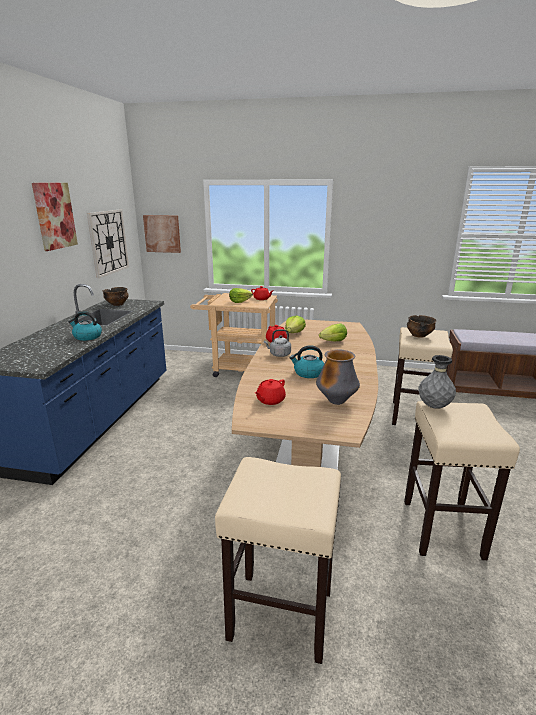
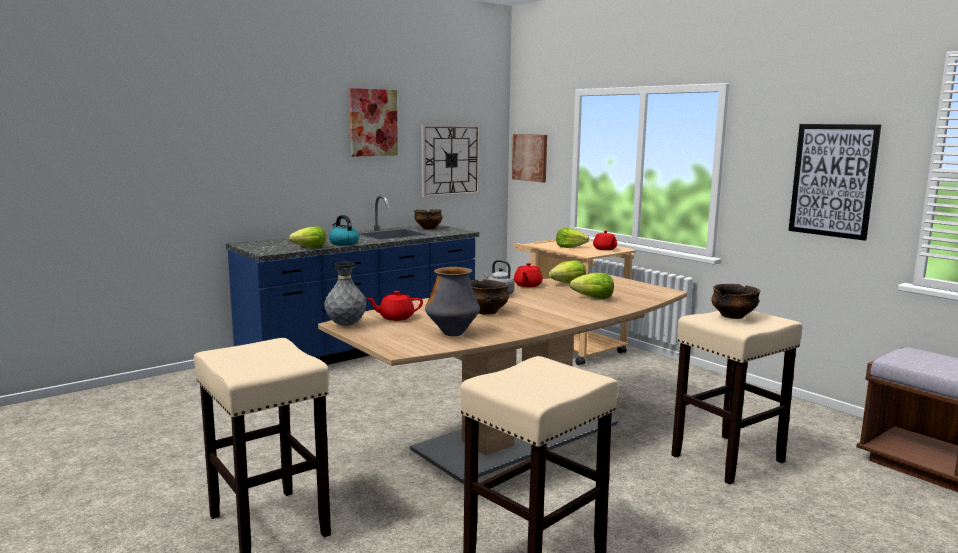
camera: 40 degrees right, 10 degrees down
kettle [290,345,324,378] -> bowl [470,279,509,315]
grey vase [418,355,456,409] -> grey vase moved to [324,262,367,326]
none -> lettuce [289,226,326,247]
none -> picture [789,124,881,241]

